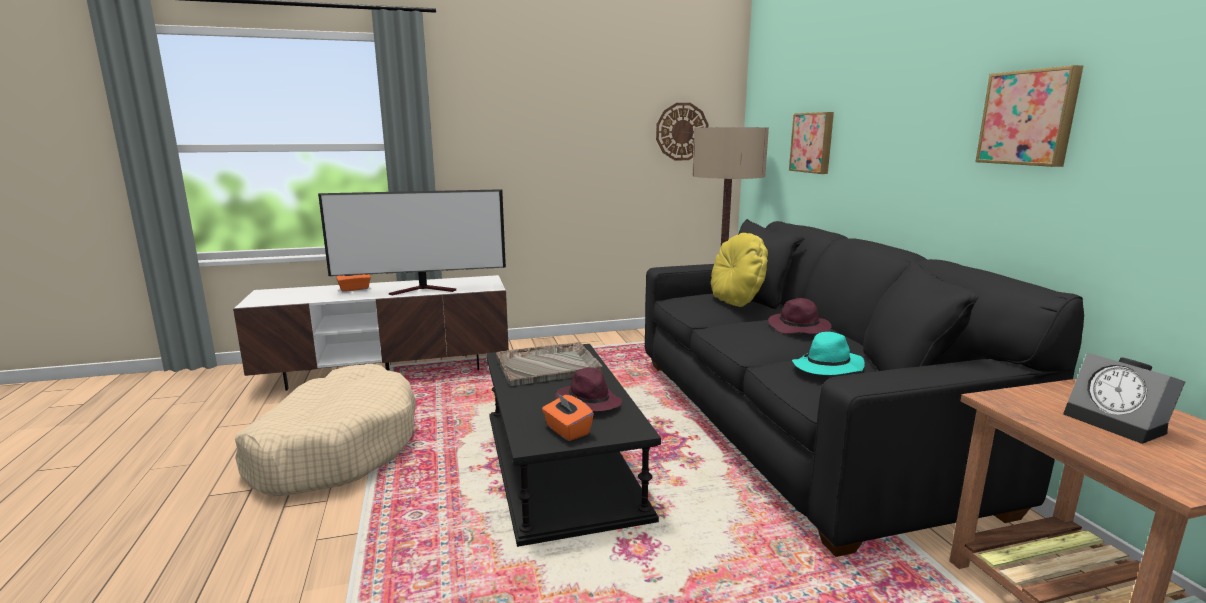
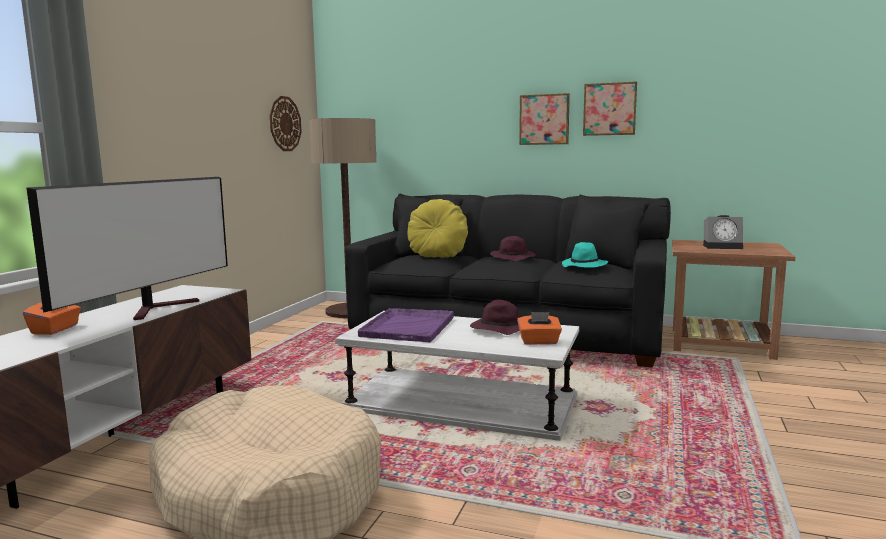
camera: 55 degrees left, 5 degrees down
black coffee table [486,344,661,547] -> white coffee table [335,311,579,441]
grey tray [496,342,603,386] -> purple tray [358,308,454,342]
picture [789,112,834,174] -> picture moved to [519,93,570,145]

